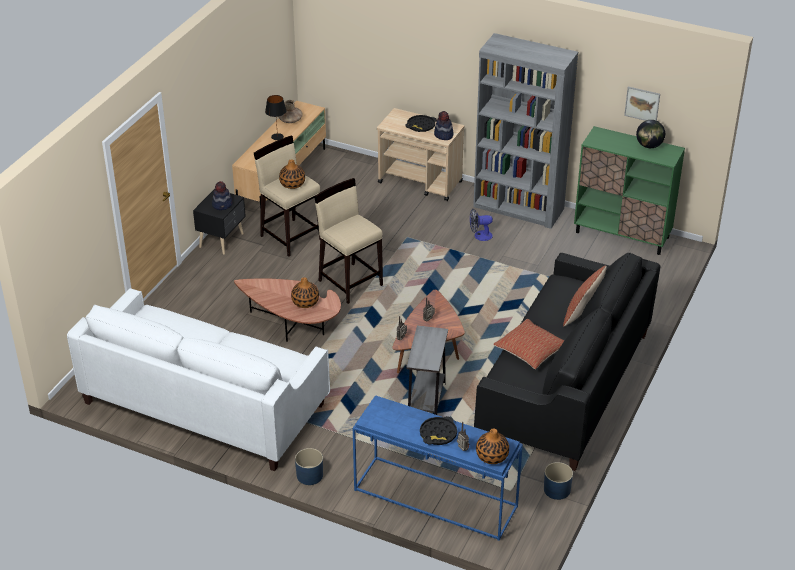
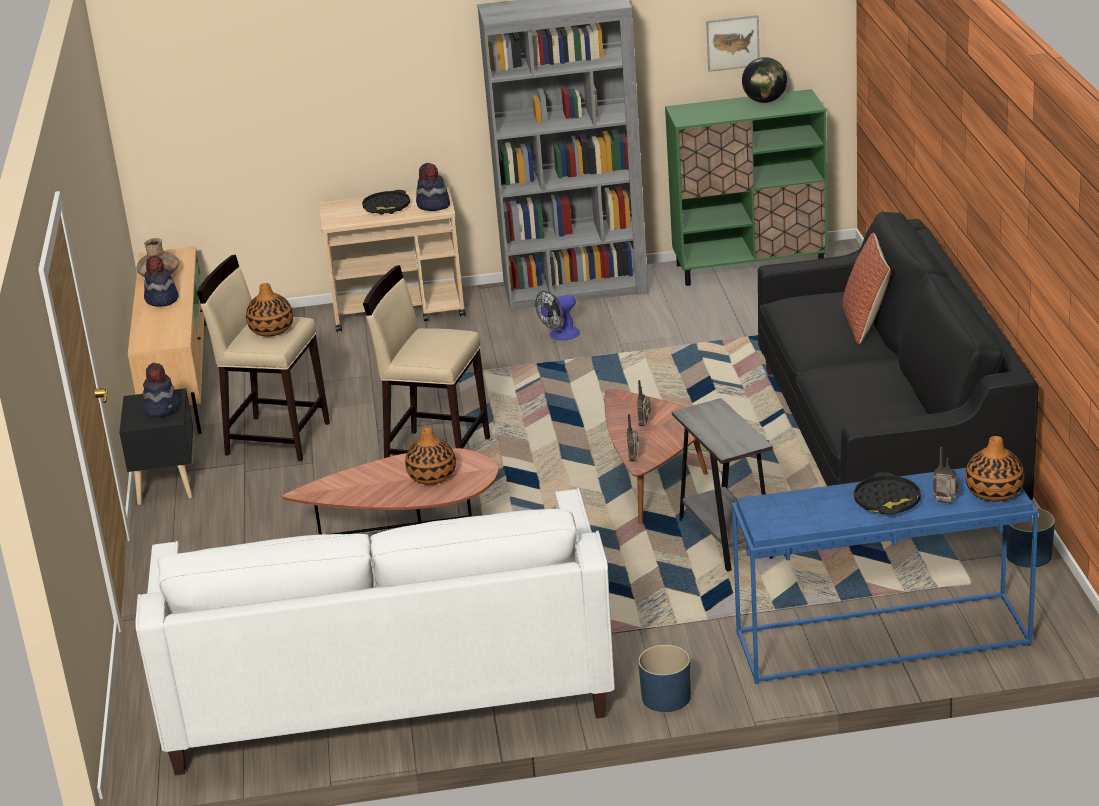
camera: 30 degrees left, 10 degrees down
black table lamp [265,95,287,140] -> hat [144,256,179,306]
pillow [493,319,565,369] -> none

